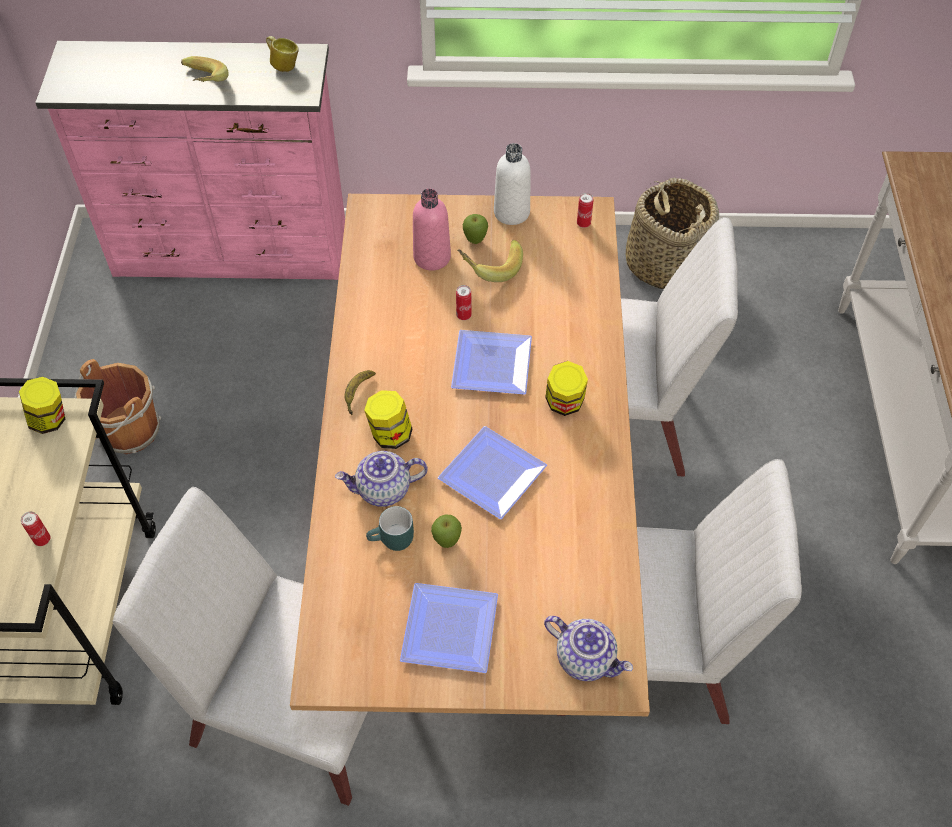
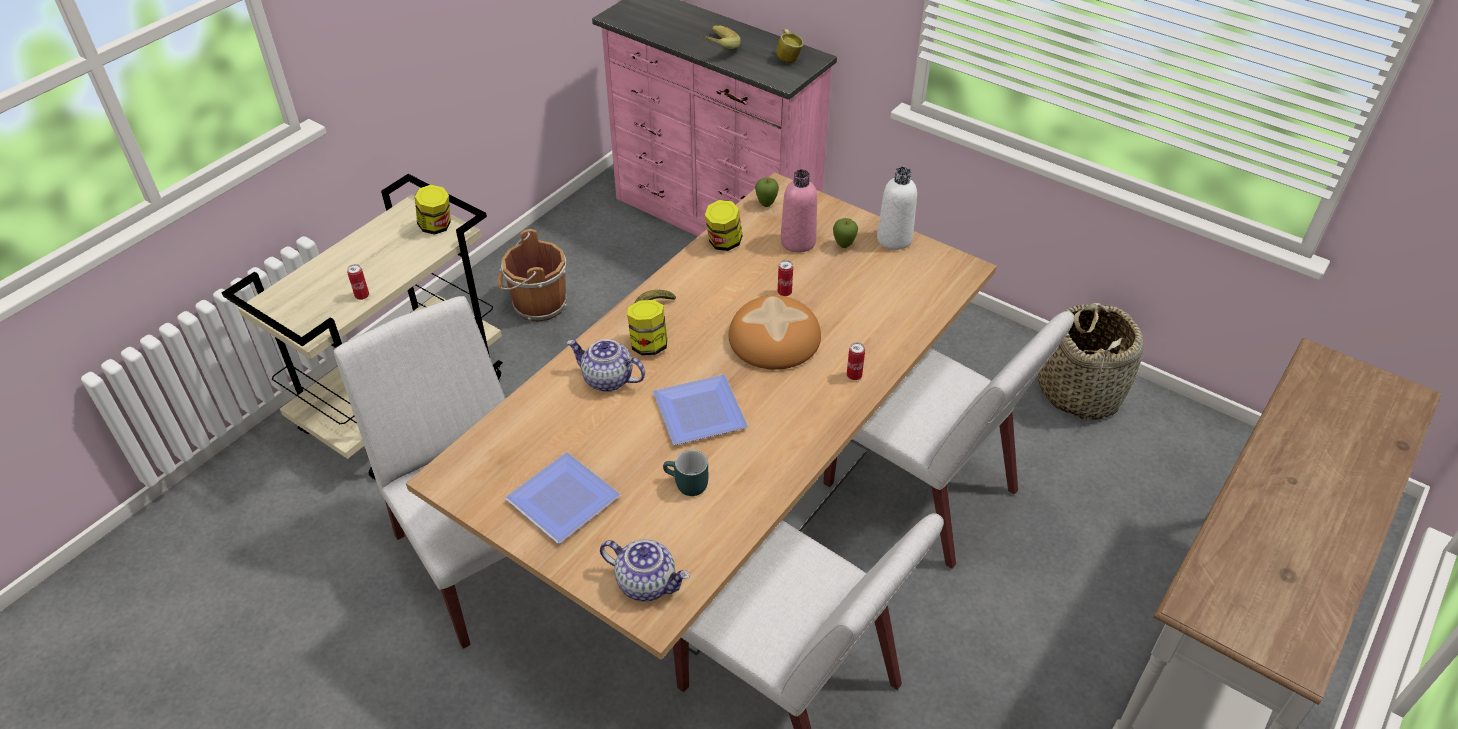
camera: 35 degrees right, 10 degrees down
turquoise mug [366,506,414,551] -> turquoise mug moved to [663,450,708,496]
apple [431,515,462,548] -> apple moved to [755,178,779,207]
plate [451,330,532,395] -> bread [729,295,821,370]
banana [457,240,523,282] -> none
teapot [544,616,633,681] -> teapot turned 45 degrees counterclockwise [600,539,690,602]
jar [545,361,588,416] -> jar moved to [705,200,743,251]
can [577,193,594,228] -> can moved to [847,342,865,380]

